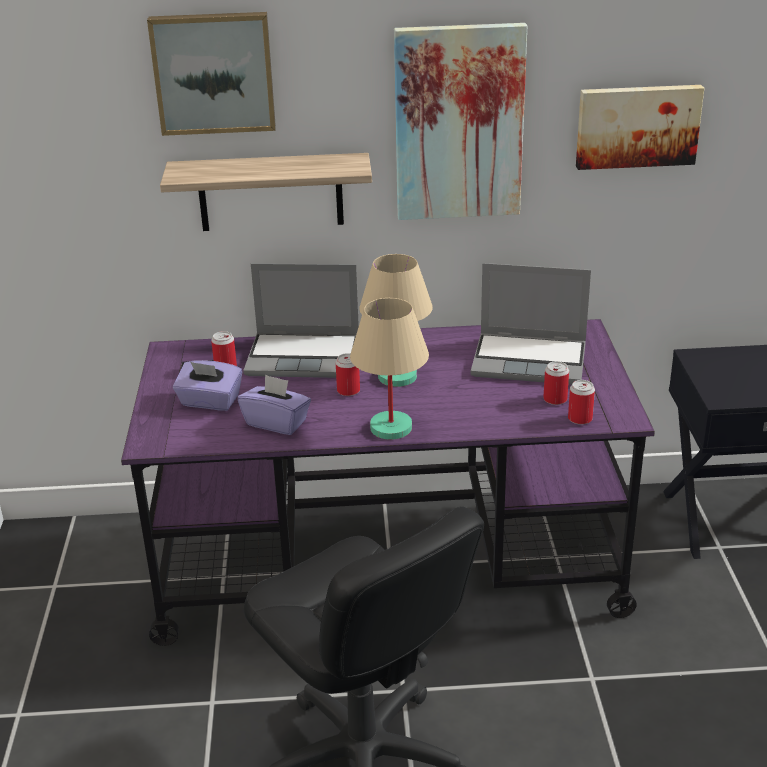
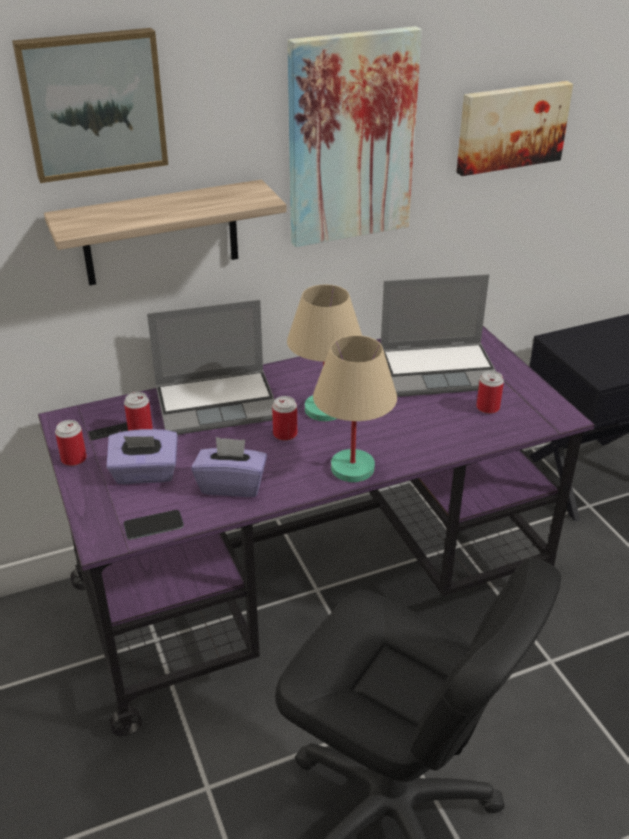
camera: 20 degrees left, 5 degrees up
can [568,380,595,425] -> can moved to [55,420,87,466]
none -> phone [124,510,184,540]

